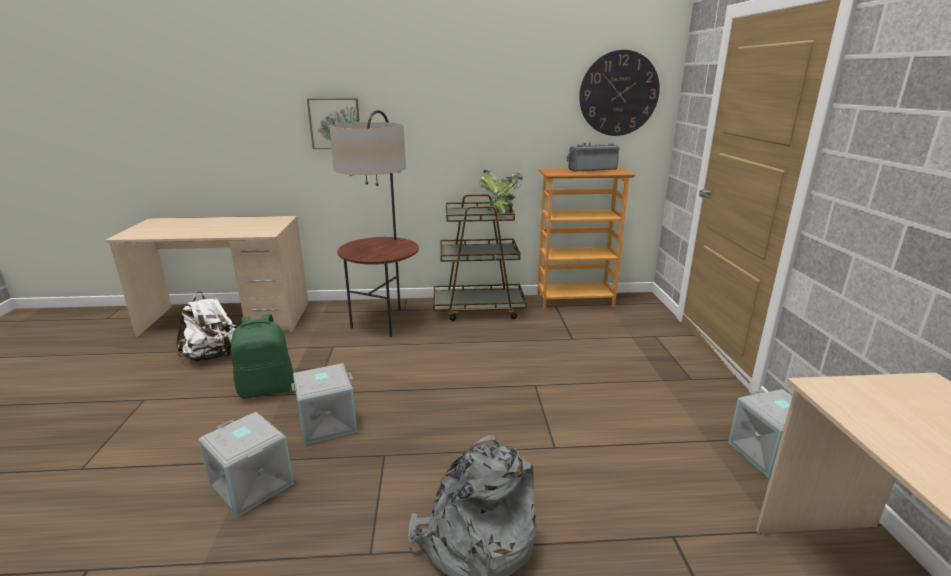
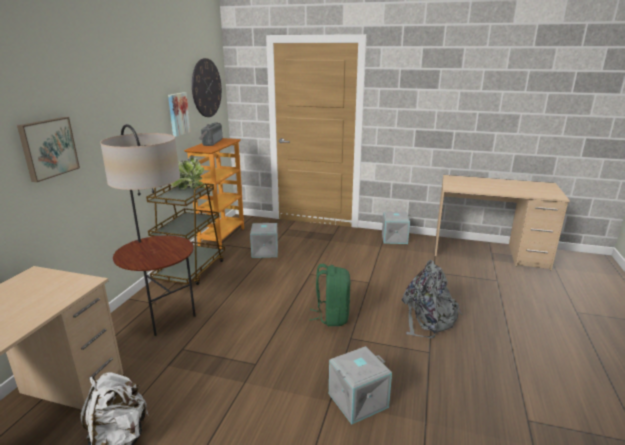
camera: 70 degrees left, 0 degrees up
green backpack [231,314,294,399] -> green backpack moved to [309,264,350,326]
grey storage box [291,363,357,445] -> grey storage box moved to [250,223,278,258]
none -> picture [168,92,191,137]

